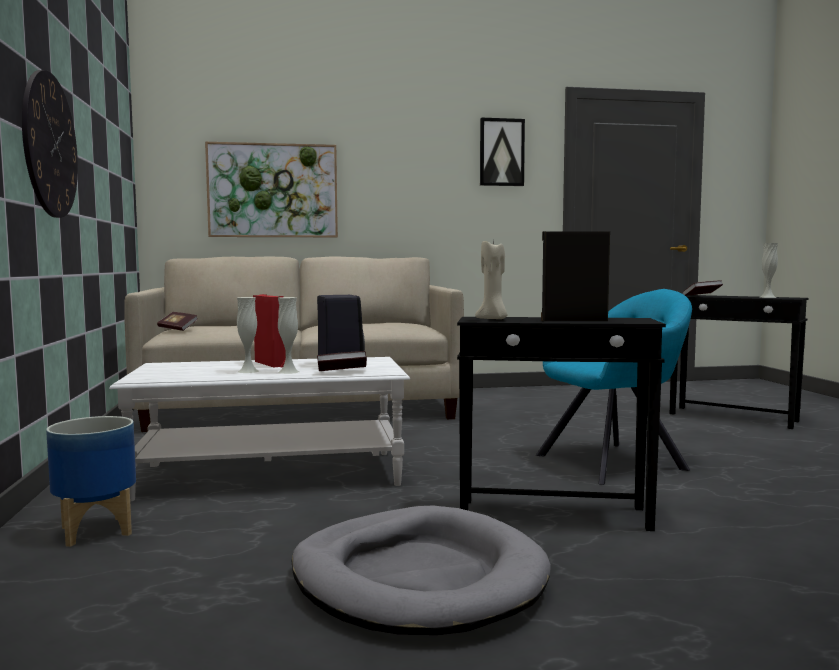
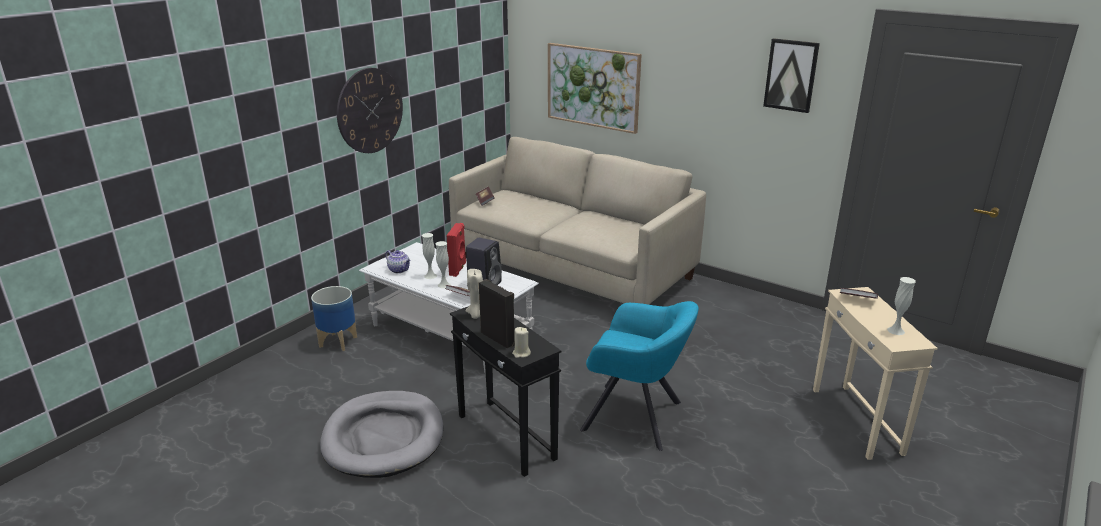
camera: 45 degrees right, 20 degrees up
black side table [670,295,809,429] -> beige side table [813,287,938,460]
none -> teapot [385,250,411,273]
none -> beige candle [512,327,531,358]

